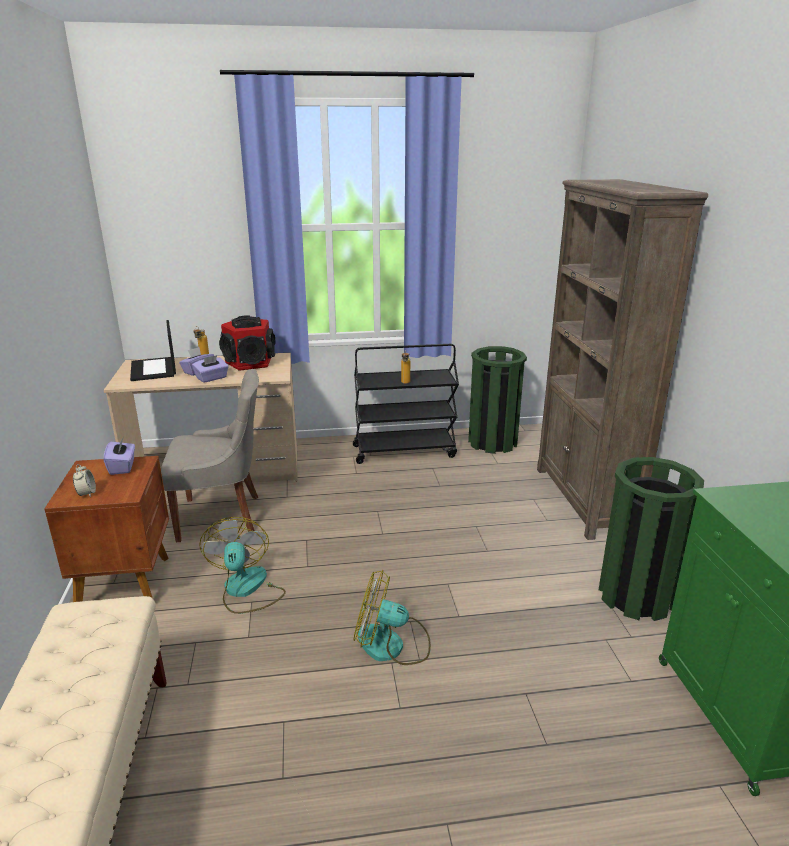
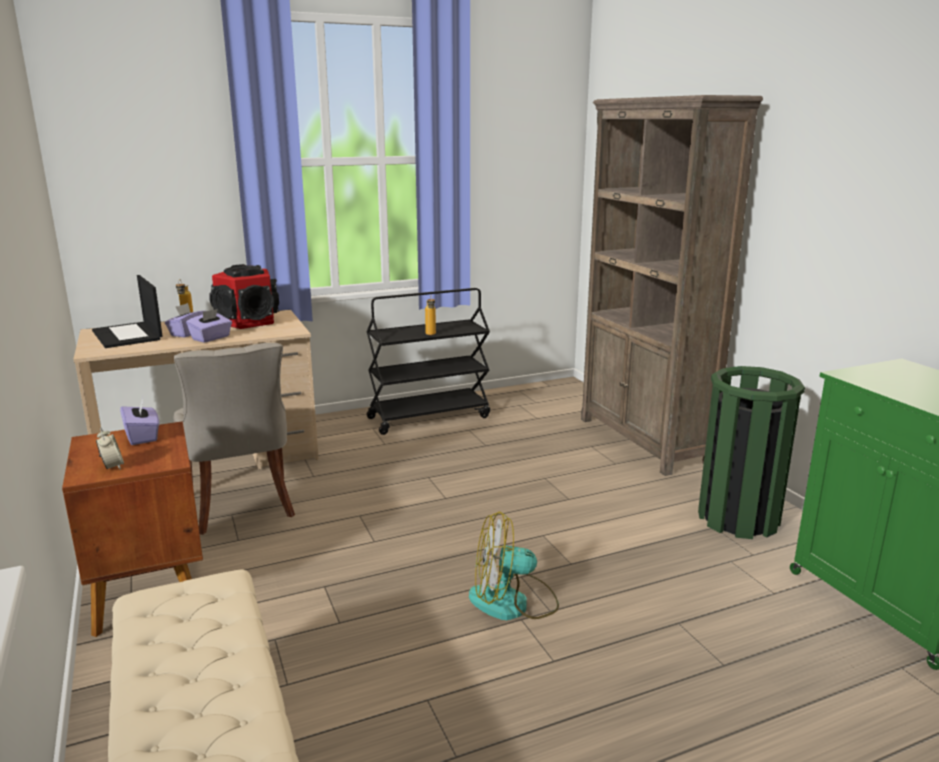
camera: 15 degrees left, 5 degrees down
grey chair [161,369,259,542] -> grey chair turned 90 degrees clockwise [174,343,295,535]
fan [199,517,286,614] -> none
green trash can [468,346,527,454] -> none

